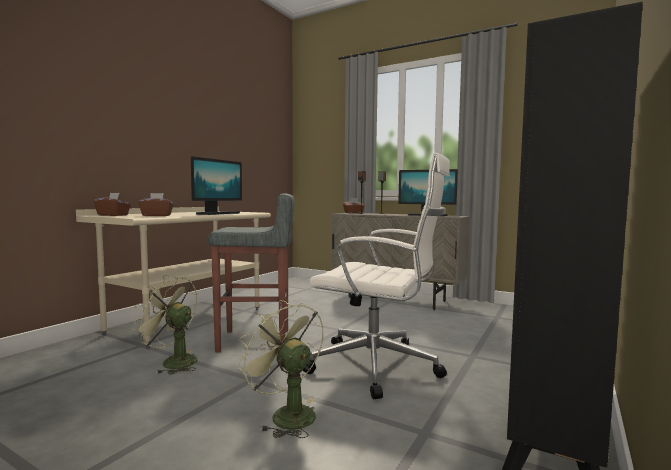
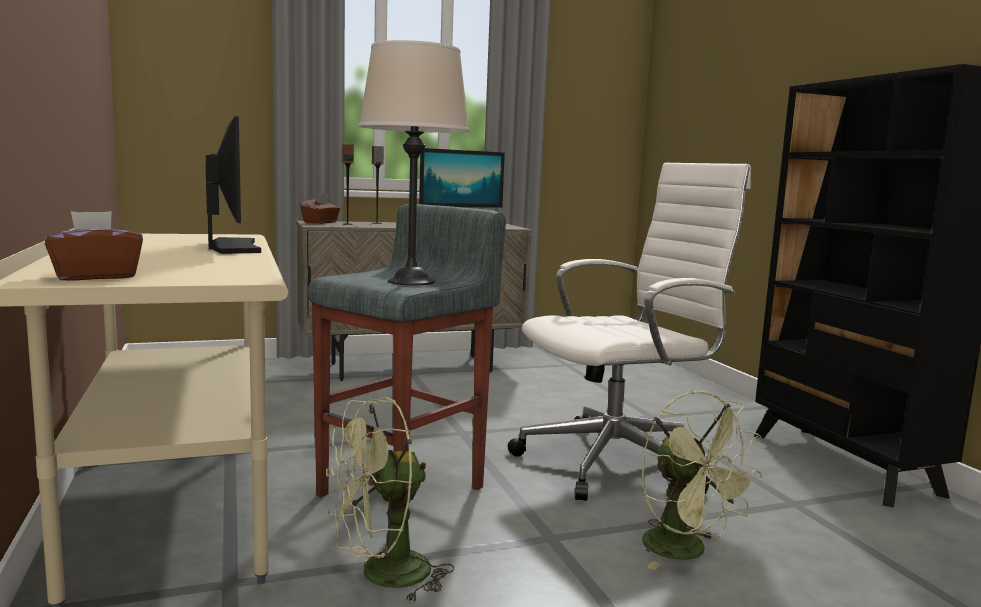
camera: 50 degrees left, 5 degrees up
brown tissue box [138,193,173,216] -> none
green fan [237,300,324,438] -> green fan turned 120 degrees counterclockwise [642,391,762,570]
none -> beige table lamp [359,40,469,285]

